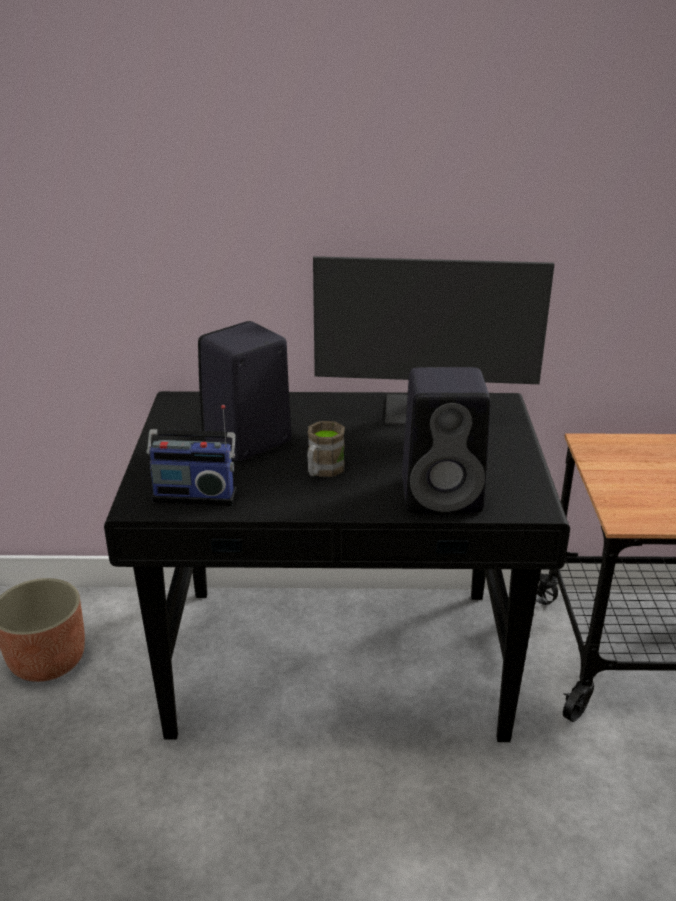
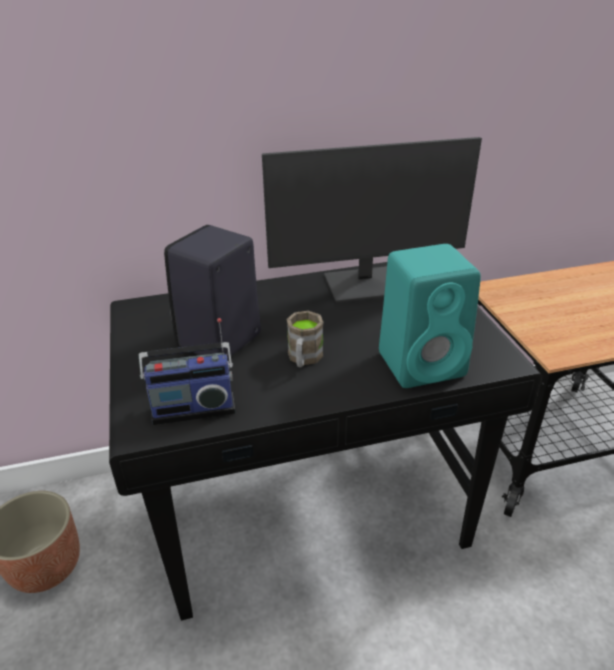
camera: 15 degrees left, 5 degrees up
black speaker [402,367,491,513] -> turquoise speaker [379,244,481,388]

